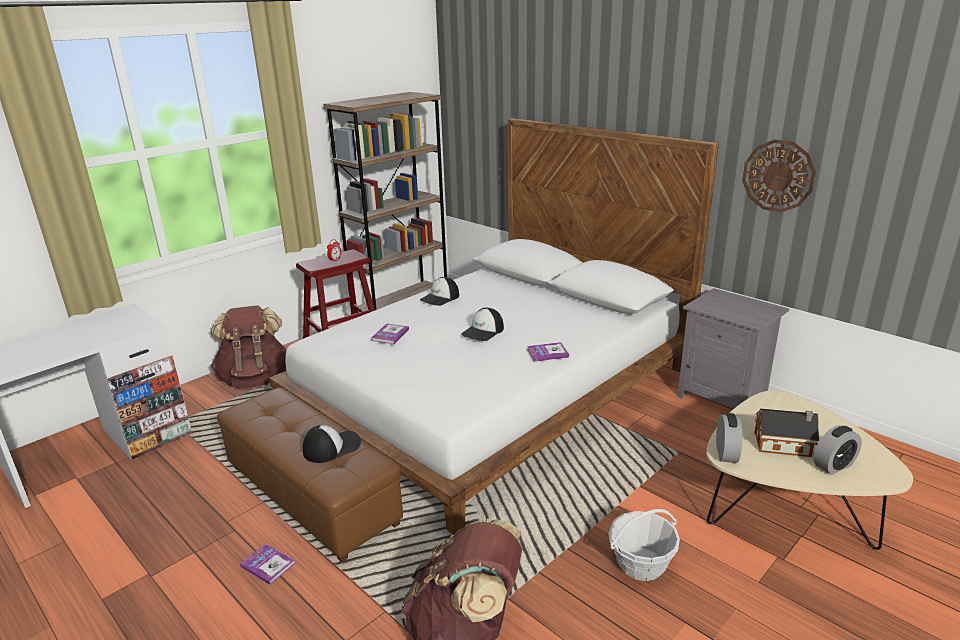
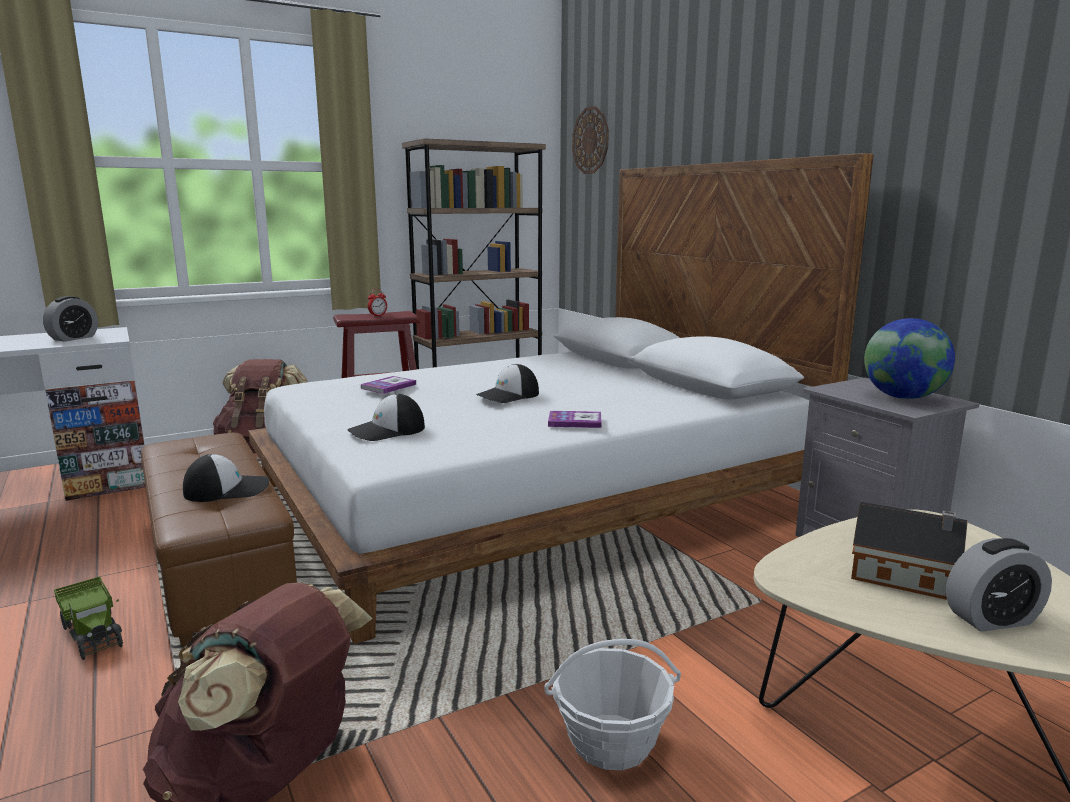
camera: 15 degrees right, 10 degrees down
book [240,544,295,585] -> toy truck [54,577,123,660]
cap [420,277,459,306] -> cap moved to [347,394,425,441]
alarm clock [716,413,742,463] -> alarm clock moved to [43,296,98,341]
wall clock [742,140,816,213] -> wall clock moved to [572,106,609,174]
none -> globe [864,318,955,399]

